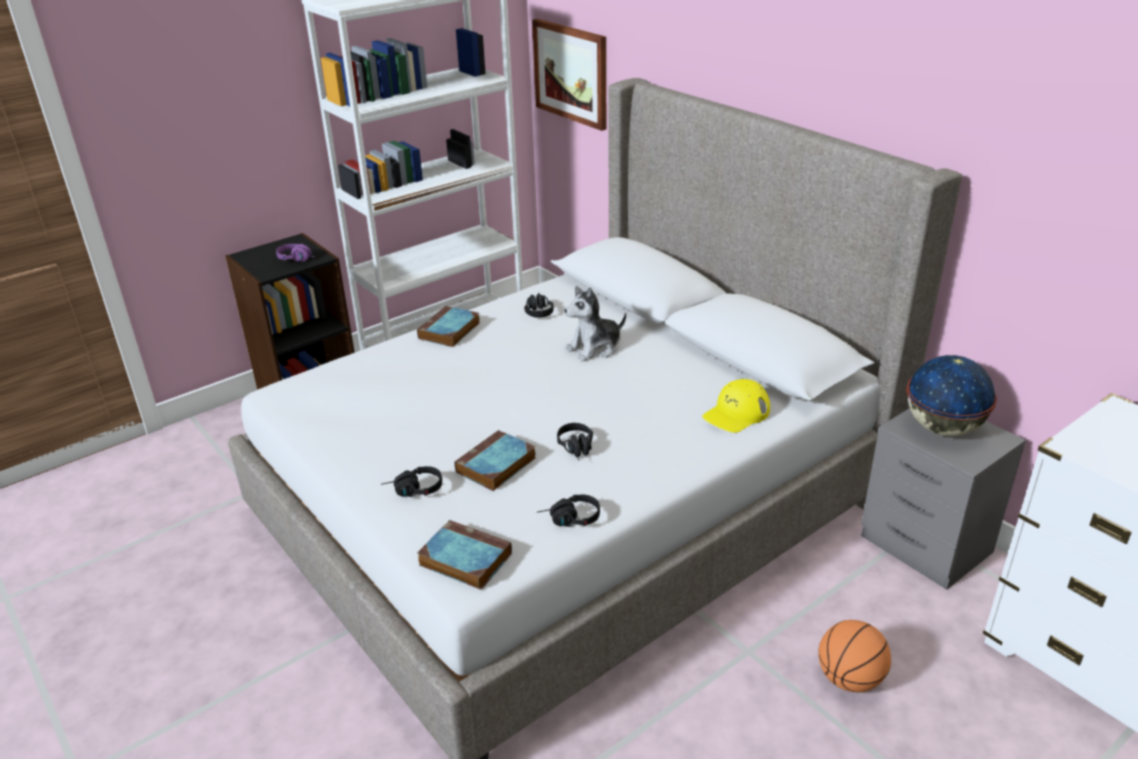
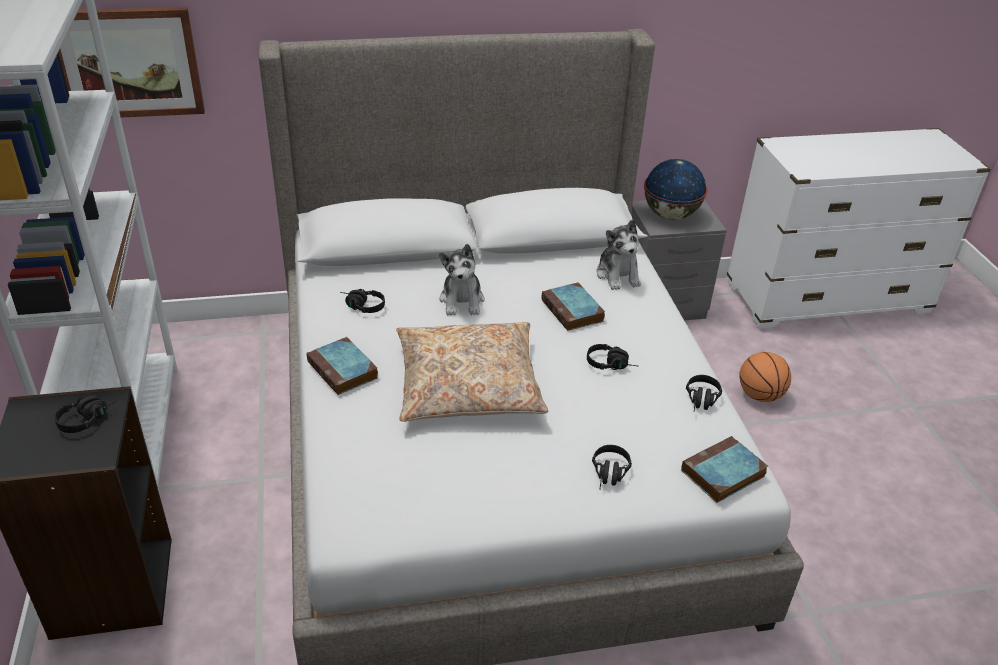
camera: 65 degrees left, 5 degrees up
purple headphones [276,244,315,261] -> black headphones [54,395,119,433]
book [455,430,536,491] -> book moved to [542,282,605,331]
yellow cap [702,379,770,433] -> plush toy [596,219,641,290]
none -> beige pillow [396,322,548,422]

